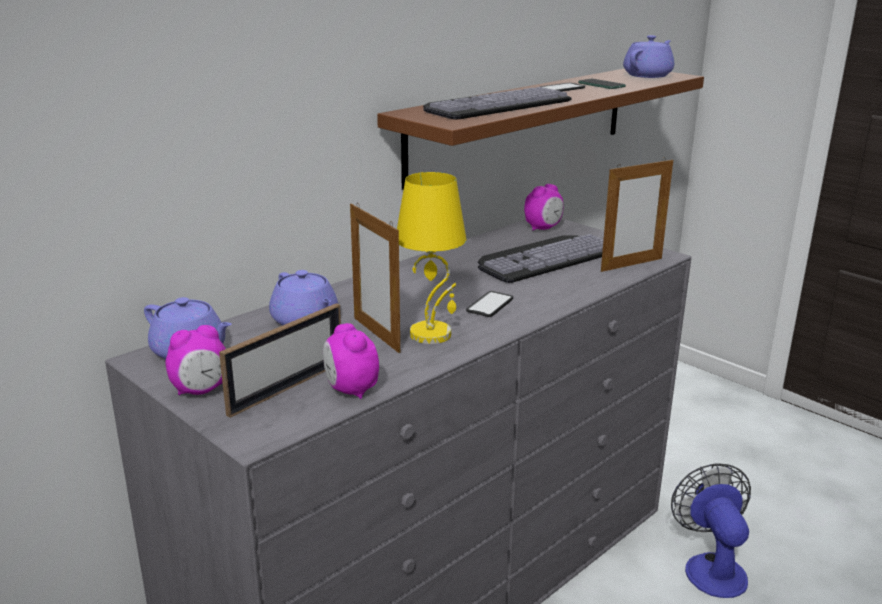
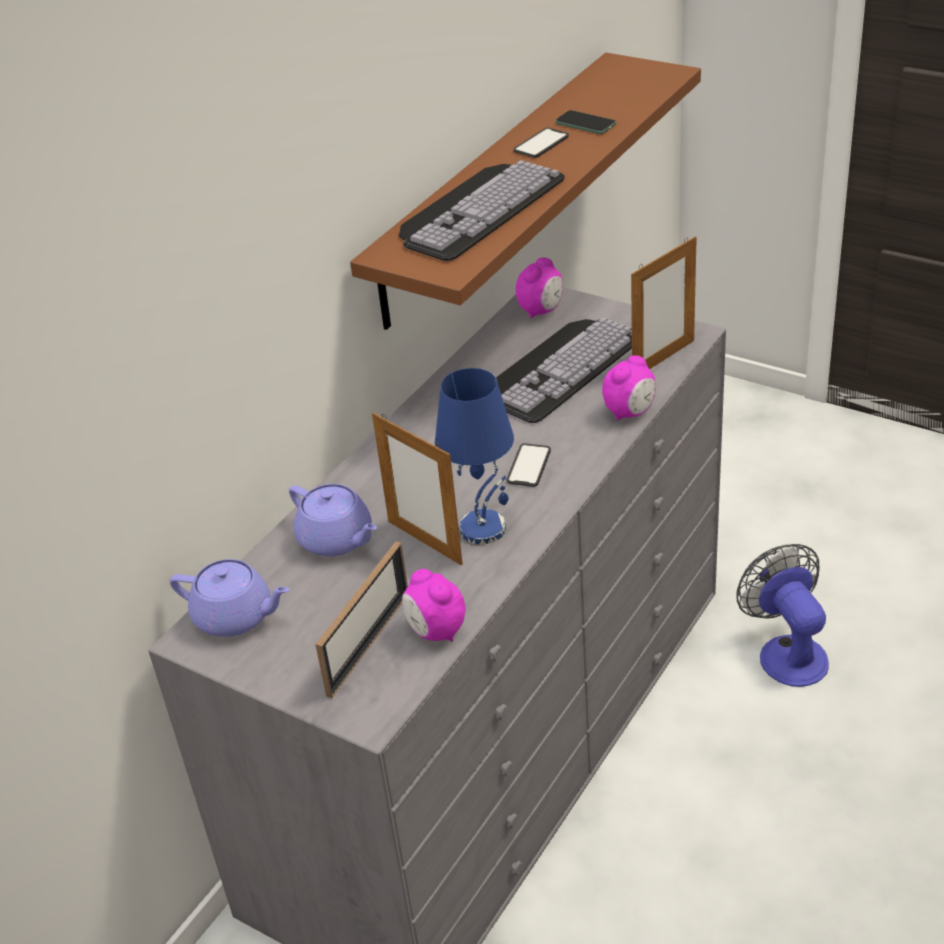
camera: 10 degrees left, 15 degrees up
alarm clock [165,325,226,396] -> alarm clock moved to [602,355,656,421]
yellow table lamp [397,172,466,344] -> blue table lamp [435,368,514,545]
purple teapot [623,35,674,78] -> none

